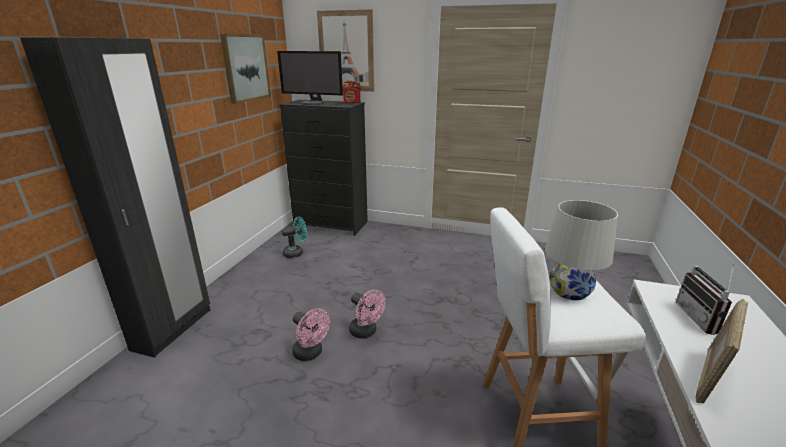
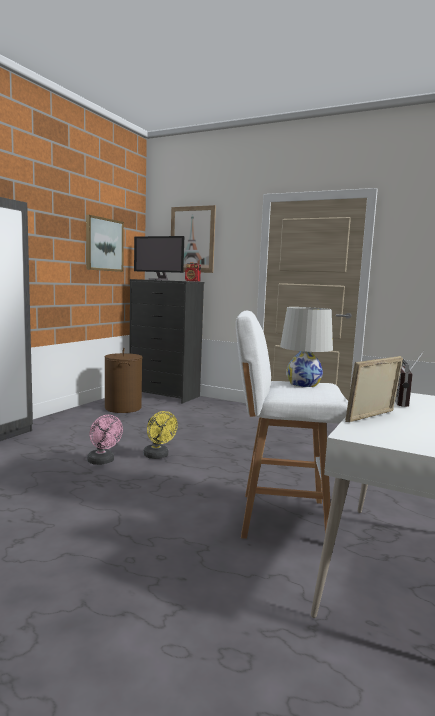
camera: 10 degrees right, 15 degrees down
turquoise fan [281,217,307,258] -> brown laundry basket [105,348,142,413]
pink fan [349,290,386,338] -> yellow fan [143,411,178,459]

